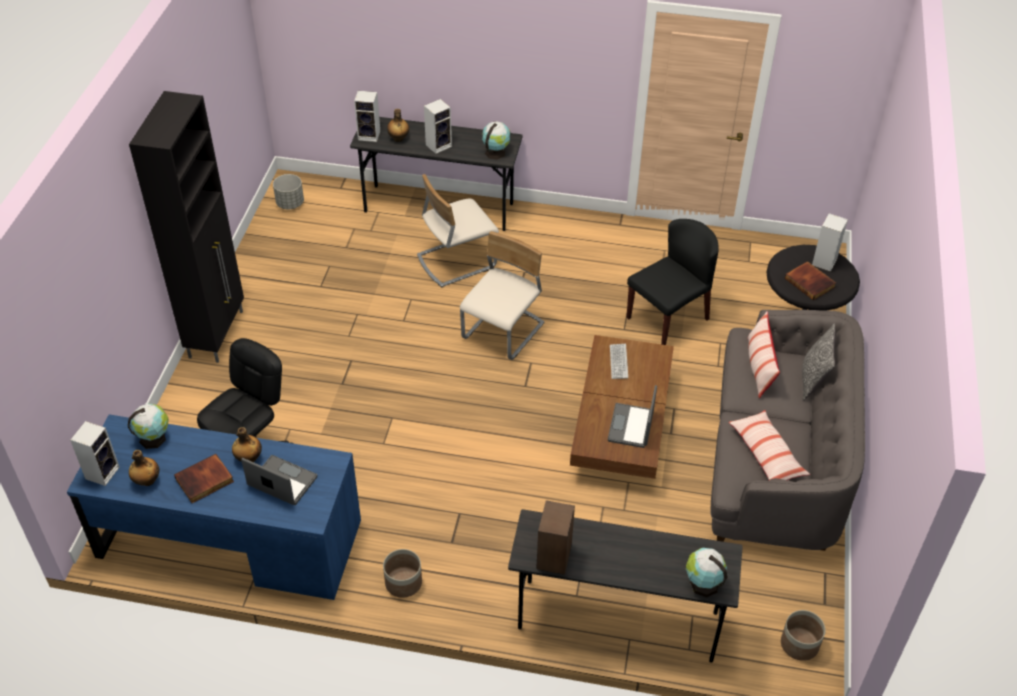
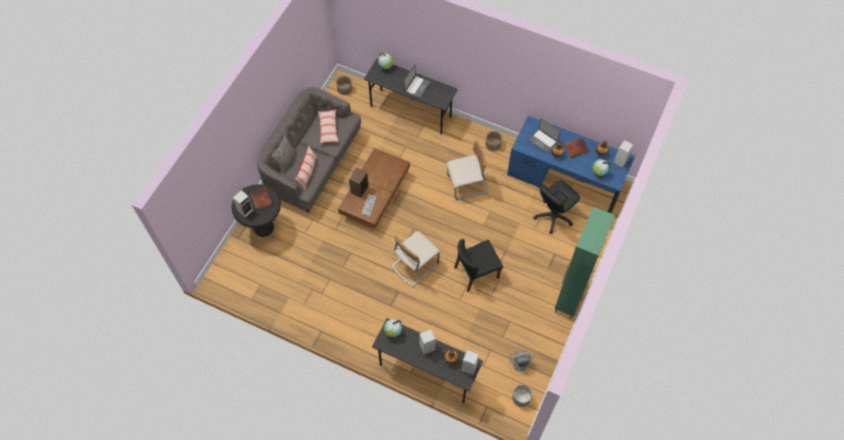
camera: 165 degrees left, 15 degrees up
black cabinet [129,91,244,363] -> green cabinet [555,206,615,319]
beige chair [417,174,499,288] -> beige chair moved to [447,140,488,200]
speaker [536,500,575,575] -> speaker moved to [349,168,369,198]
laptop [608,385,657,448] -> laptop moved to [404,64,430,99]
black chair [627,219,719,345] -> black chair moved to [454,239,503,292]
none -> grey fan [508,350,535,376]

